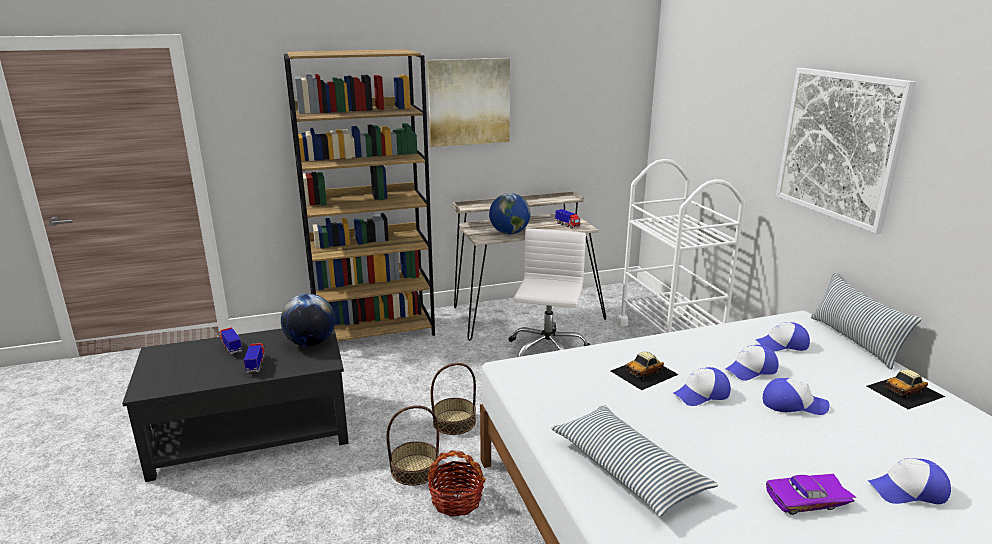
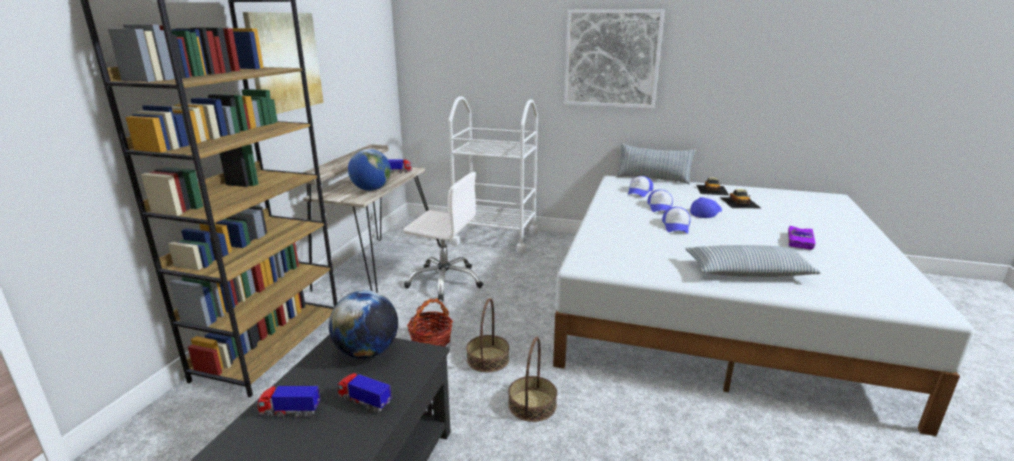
camera: 55 degrees left, 0 degrees up
basket [428,450,486,517] -> basket moved to [407,298,453,347]
white office chair [509,229,590,357] -> white office chair turned 150 degrees clockwise [403,172,483,301]
toy car [611,352,679,390] -> toy car moved to [720,189,761,208]
cap [868,458,951,504] -> none

